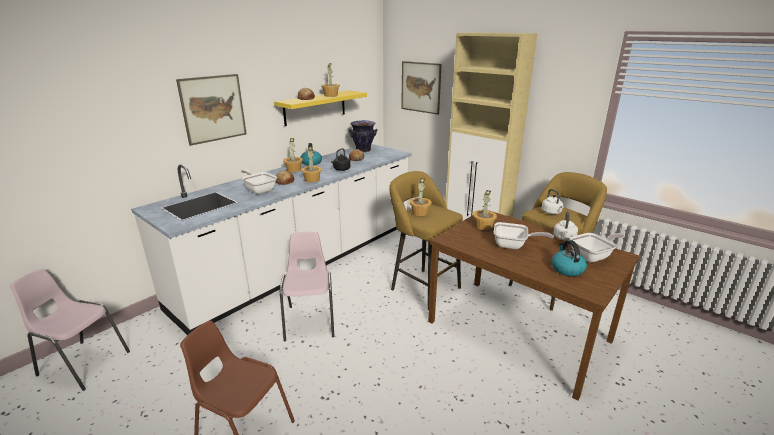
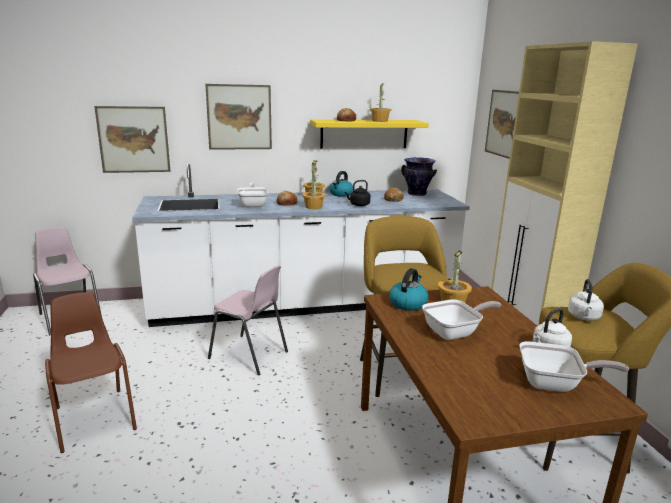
camera: 35 degrees right, 5 degrees down
pink chair [280,232,334,341] -> pink chair turned 90 degrees clockwise [208,265,288,375]
potted plant [410,178,432,216] -> none
frying pan [494,222,554,249] -> frying pan turned 75 degrees counterclockwise [422,299,501,340]
kettle [551,240,587,276] -> kettle moved to [389,268,429,311]
none -> picture [94,106,170,173]

